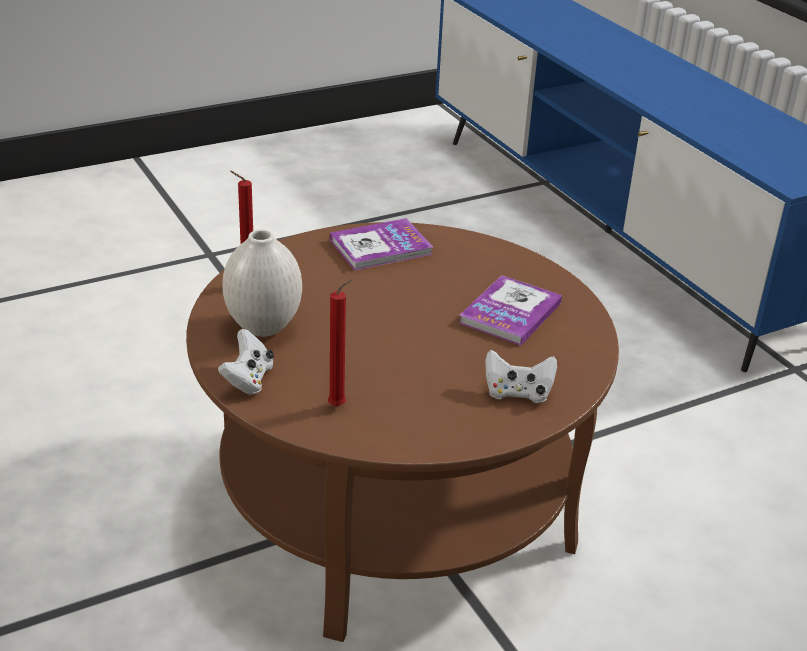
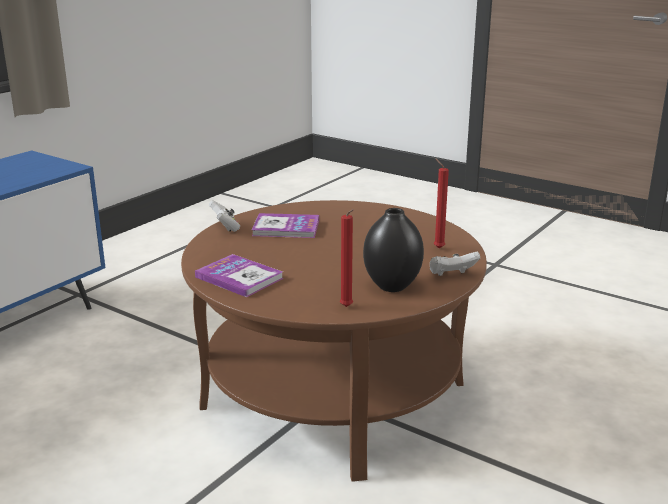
camera: 115 degrees left, 10 degrees down
white vase [222,230,302,337] -> black vase [363,208,424,292]
white game controller [485,350,557,403] -> white game controller moved to [209,200,240,232]

